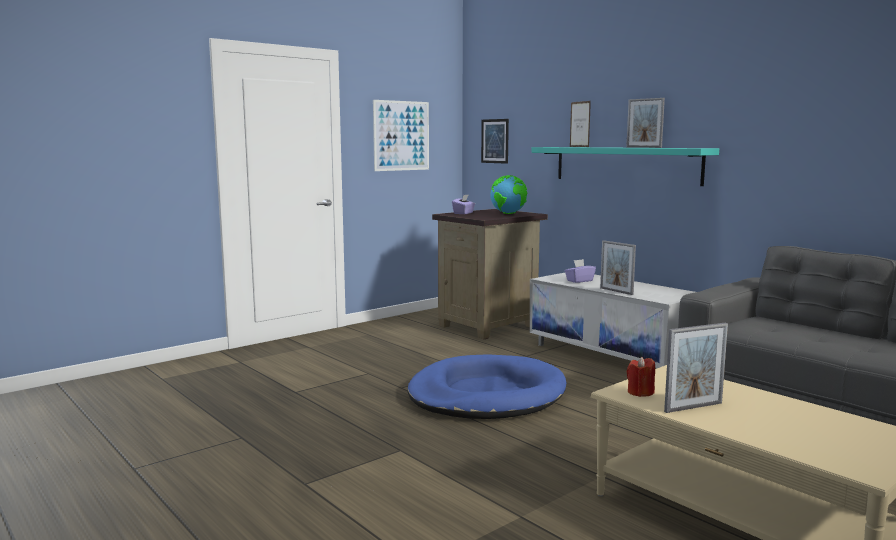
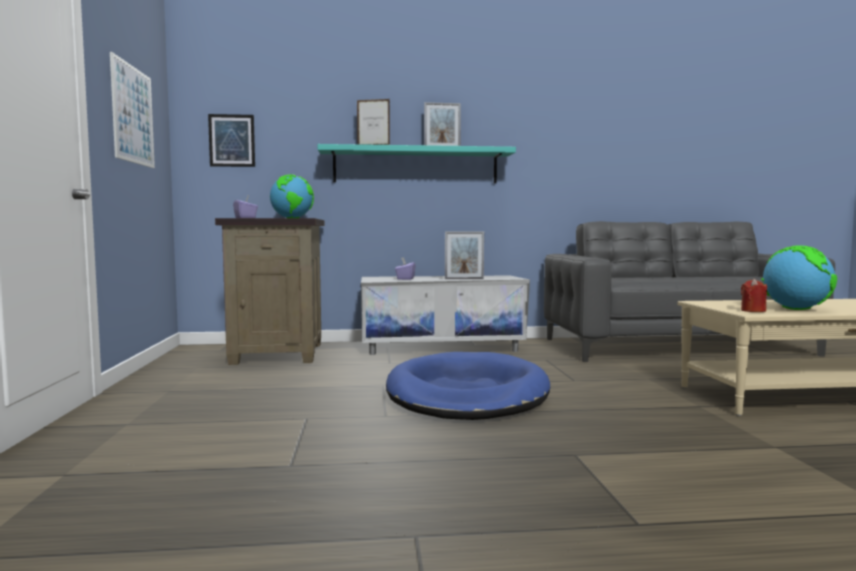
camera: 55 degrees left, 5 degrees down
picture frame [664,323,728,413] -> globe [761,245,837,310]

